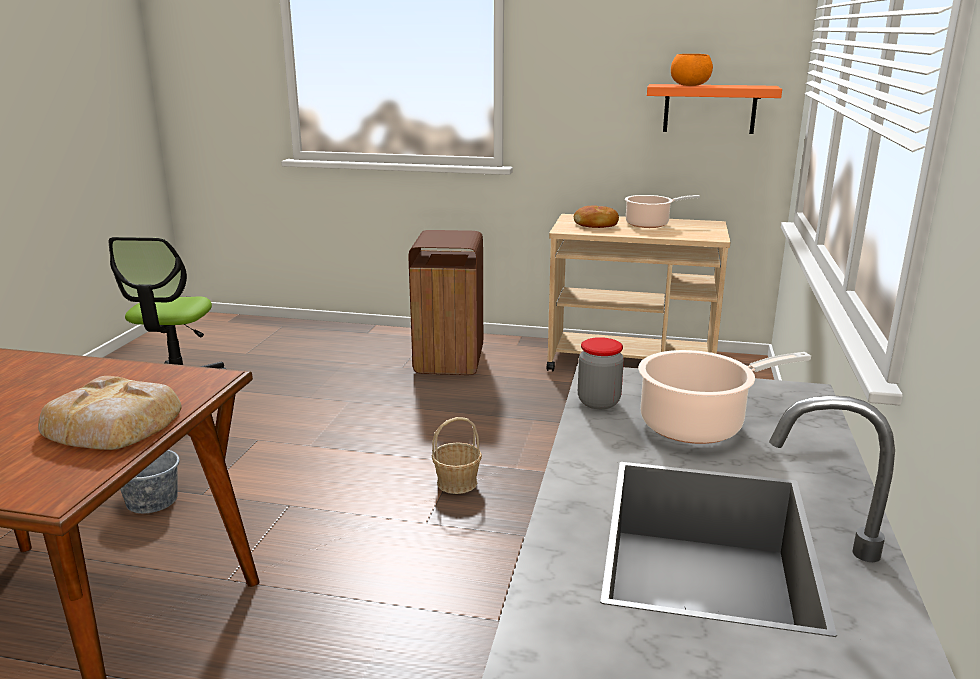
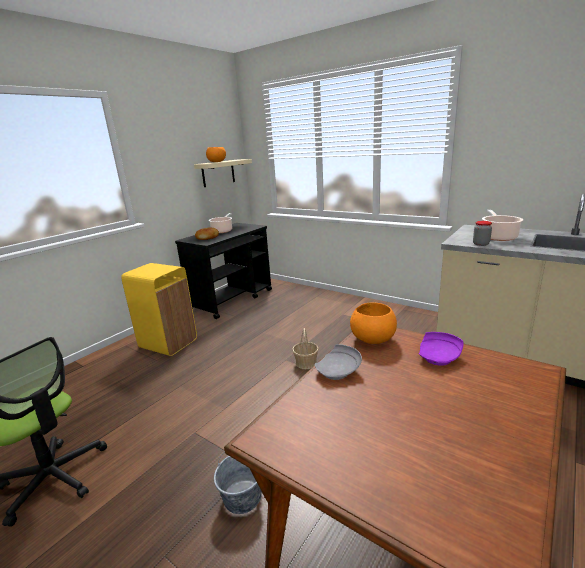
camera: 65 degrees left, 0 degrees up
bread [38,376,182,450] -> purple plate [419,332,464,366]
brown trash can [409,230,483,375] -> yellow trash can [121,263,197,356]
beige cart [547,214,731,371] -> black cart [175,223,272,319]
orange shelf [647,84,782,134] -> beige shelf [194,159,252,187]
none -> grey plate [314,344,362,380]
none -> orange bowl [350,302,397,344]

